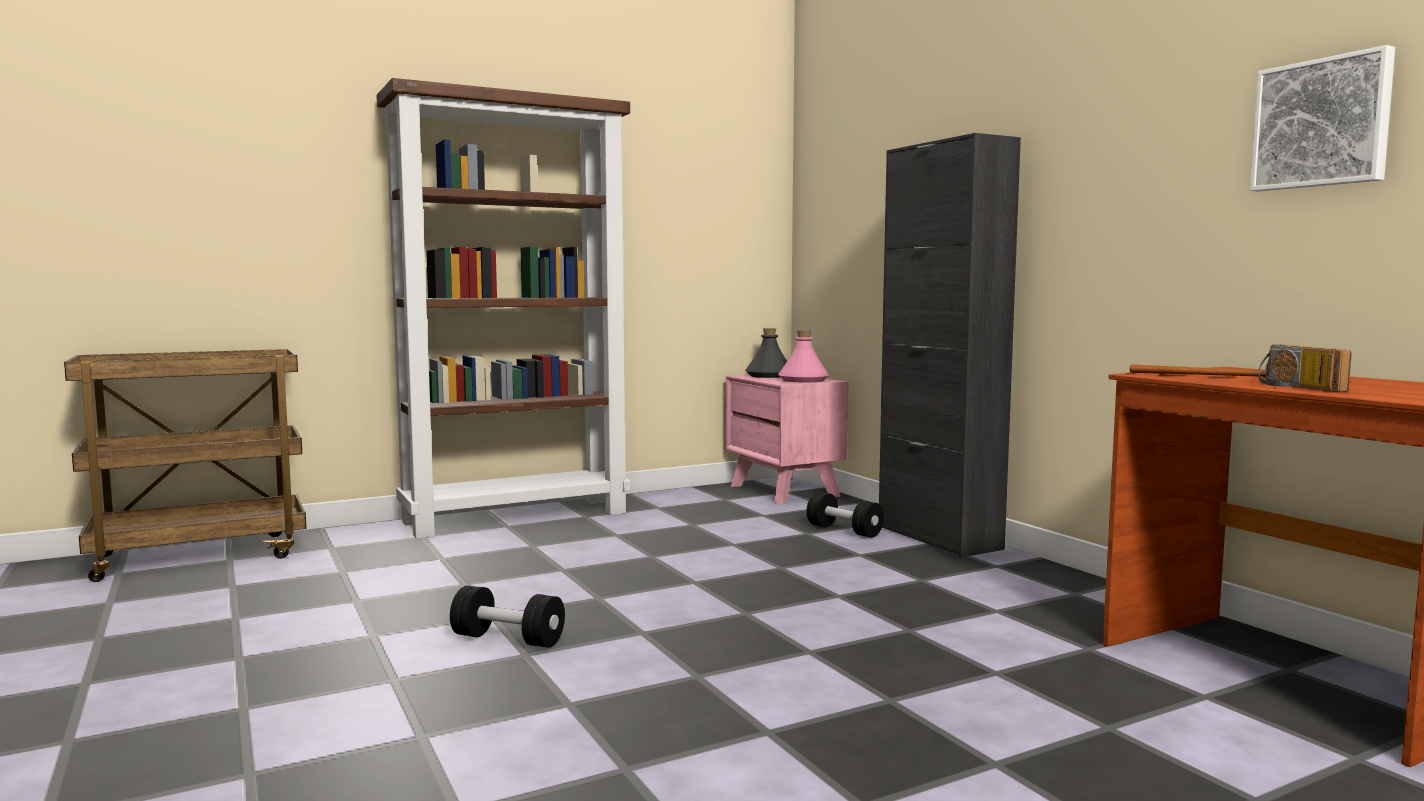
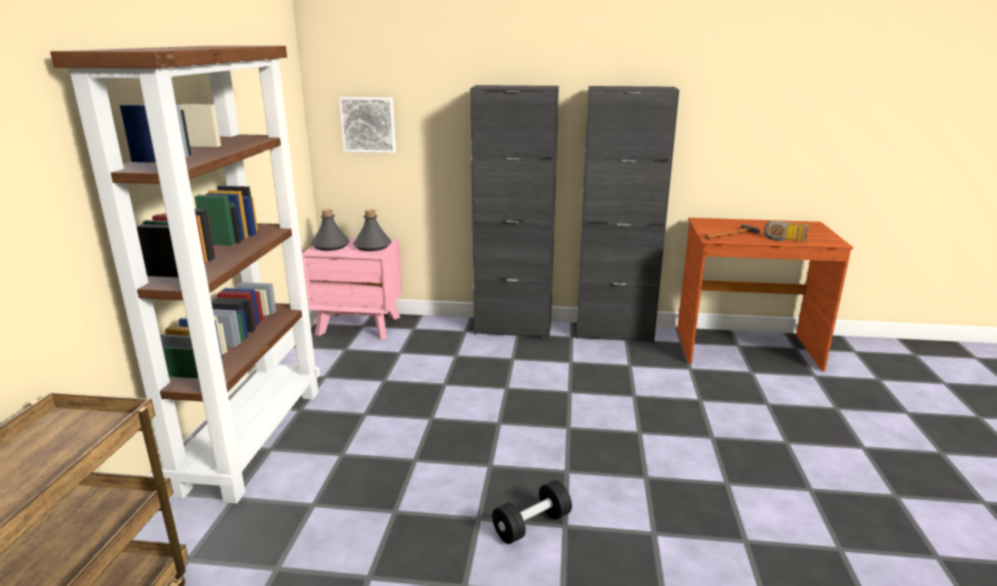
camera: 55 degrees left, 15 degrees up
pink bottle [778,330,829,383] -> grey bottle [353,209,392,251]
black dumbbell [807,492,884,538] -> none
picture [1250,45,1395,192] -> picture moved to [339,97,396,153]
none -> black cabinet [576,86,679,343]

